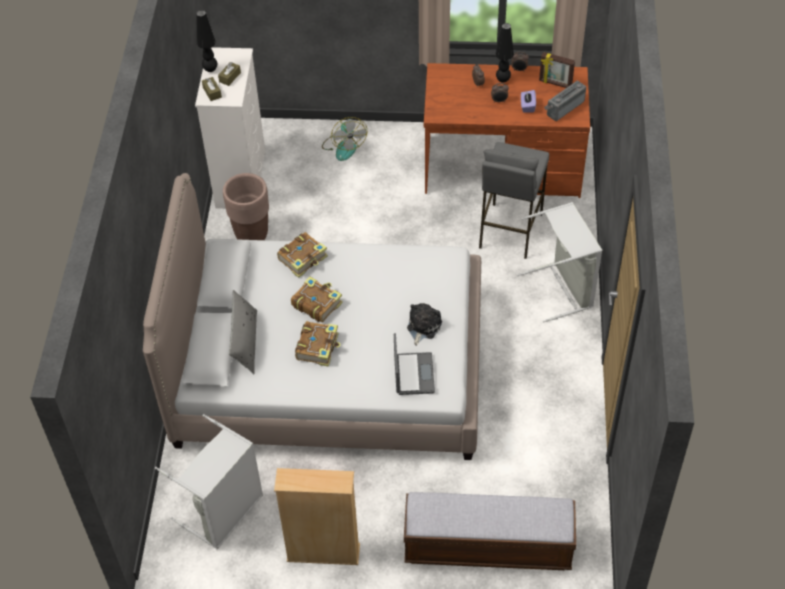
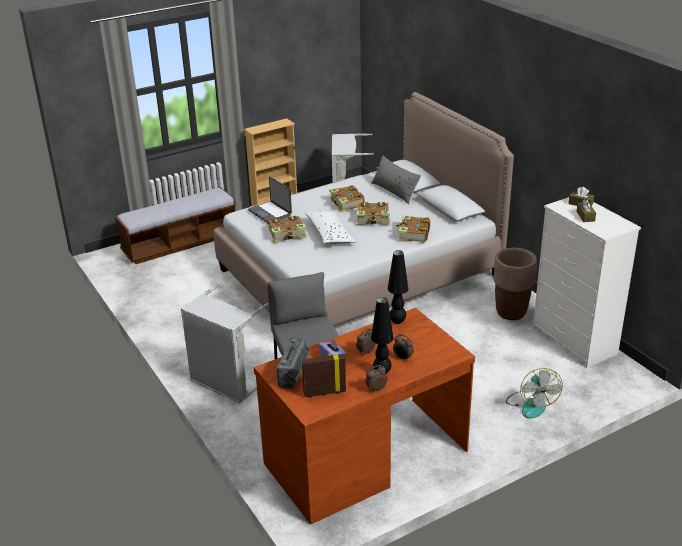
camera: 145 degrees right, 20 degrees down
black table lamp [197,10,217,72] -> black table lamp moved to [388,250,409,324]
fan [322,117,368,161] -> fan turned 135 degrees counterclockwise [506,368,563,419]
plush toy [407,303,442,346] -> book [268,216,307,243]
none -> white pillow [305,211,356,244]

